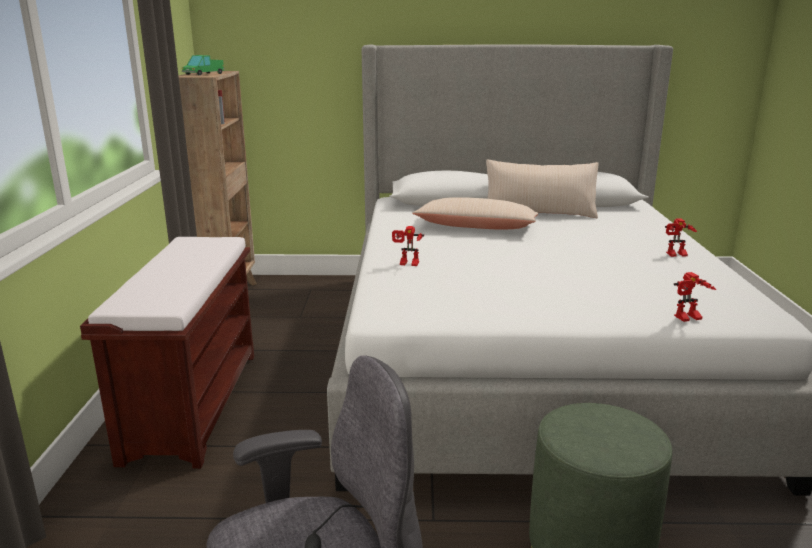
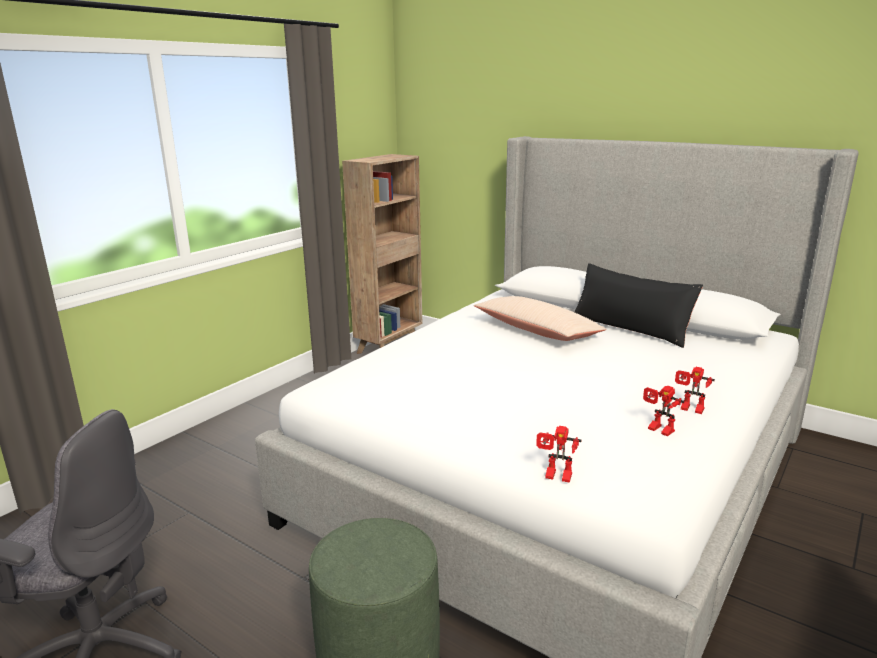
camera: 35 degrees right, 0 degrees up
brown bench [80,237,254,469] -> none
toy truck [182,55,225,76] -> none
toy robot [392,226,424,266] -> toy robot moved to [643,385,685,436]
beige pillow [486,159,599,218] -> black pillow [575,263,703,348]

